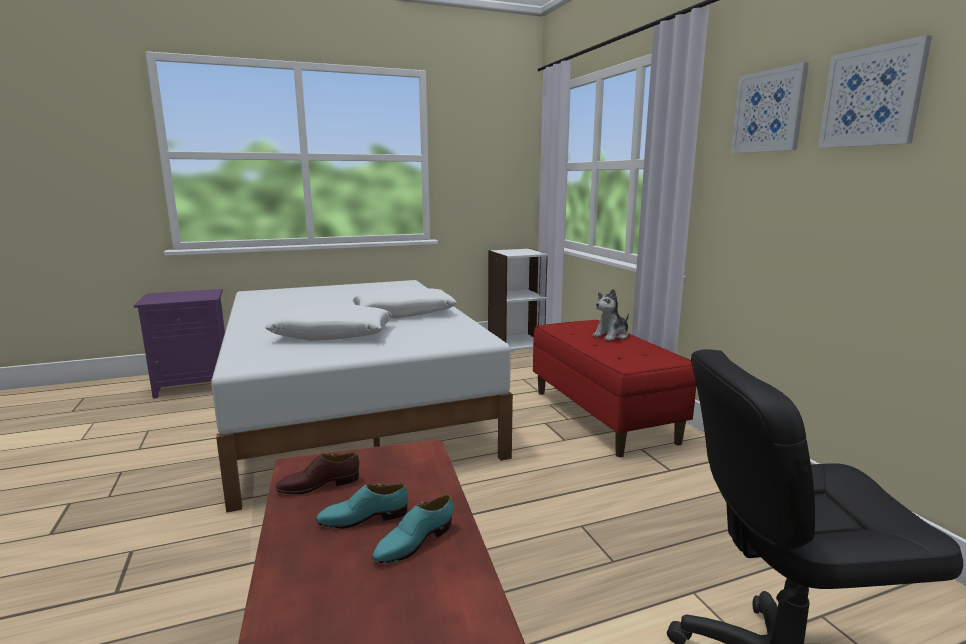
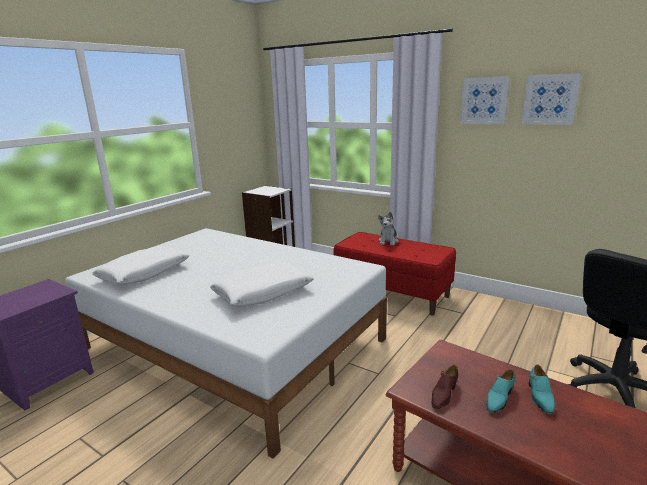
camera: 35 degrees left, 5 degrees up
white pillow [353,287,457,319] -> white pillow moved to [92,247,190,285]

